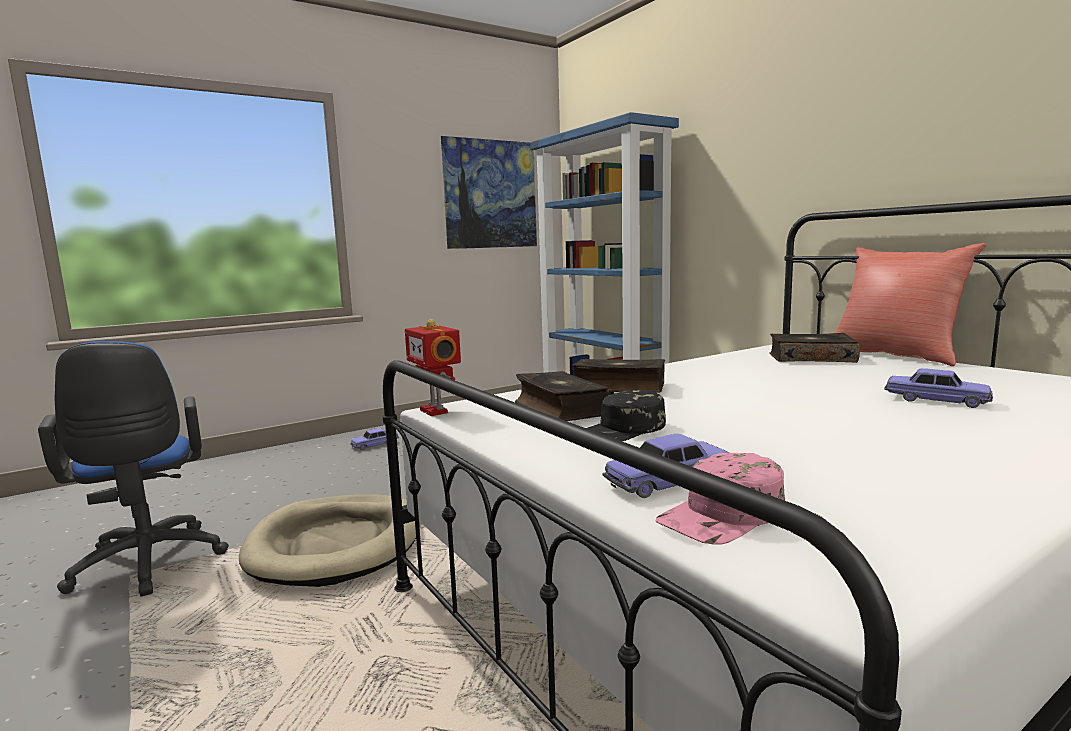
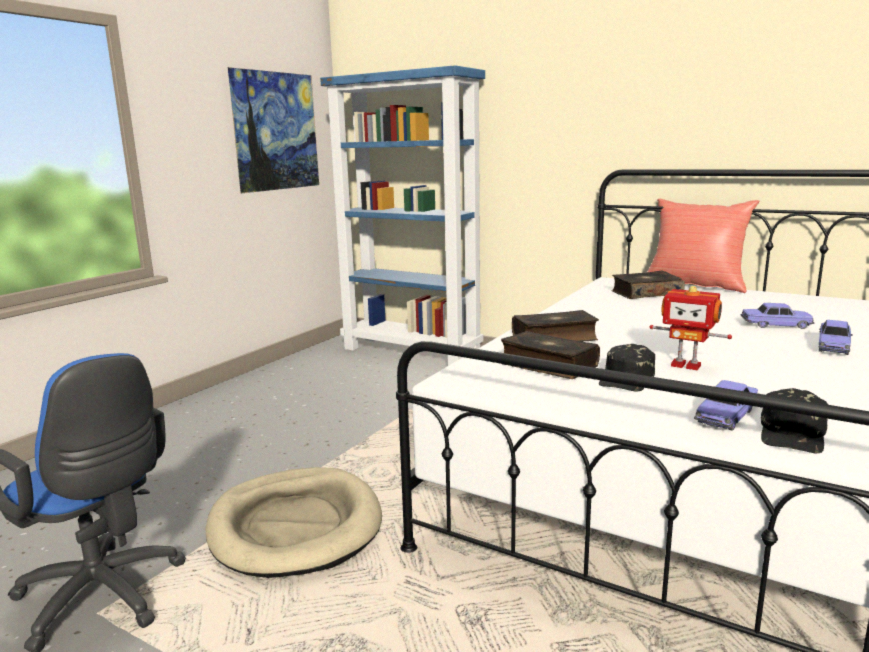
camera: 25 degrees left, 5 degrees up
toy car [350,428,399,450] -> toy car moved to [819,320,853,355]
toy robot [405,319,461,416] -> toy robot moved to [649,286,732,370]
pink cap [656,453,785,545] -> black cap [761,388,828,453]

